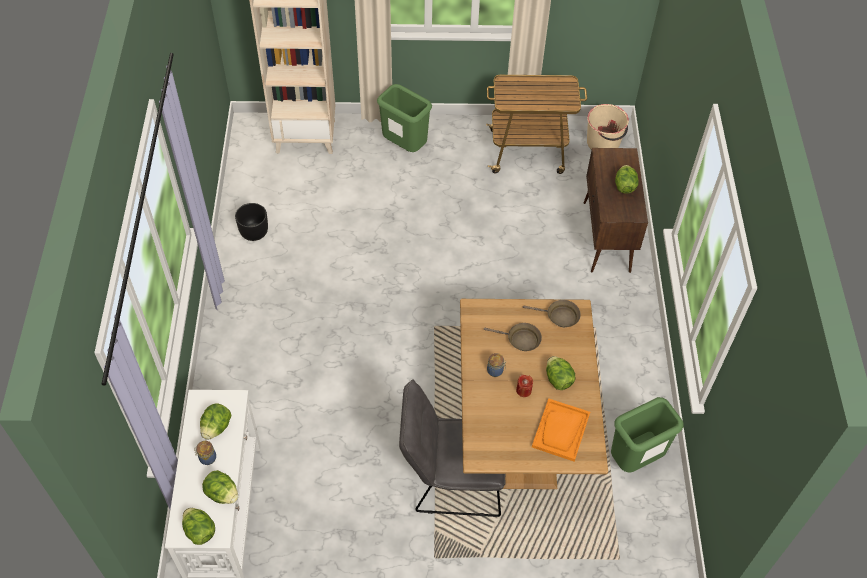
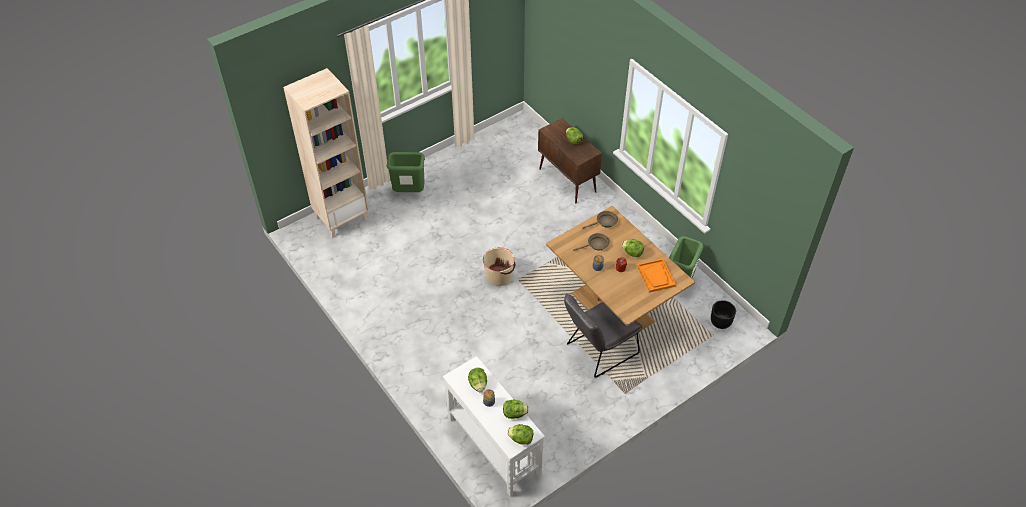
camera: 35 degrees left, 5 degrees down
black planter [235,203,268,241] -> black planter moved to [711,300,736,329]
cart [486,75,587,174] -> none
beige bucket [587,104,629,150] -> beige bucket moved to [483,247,515,286]

